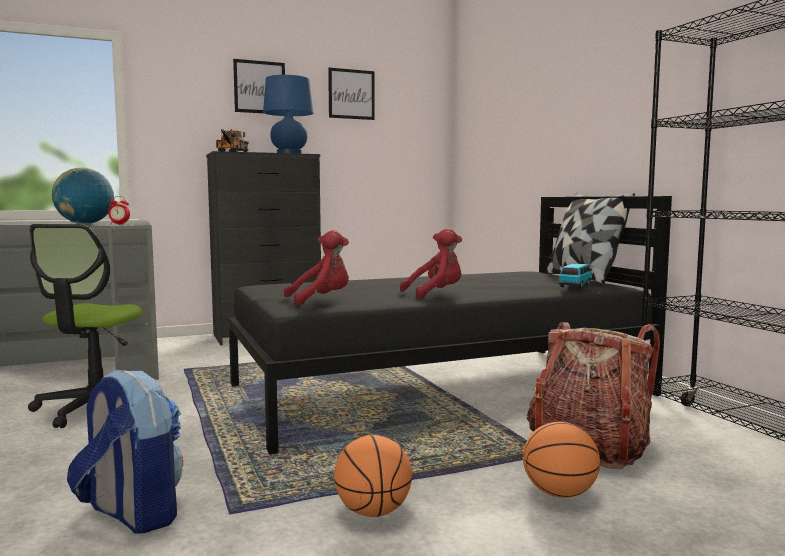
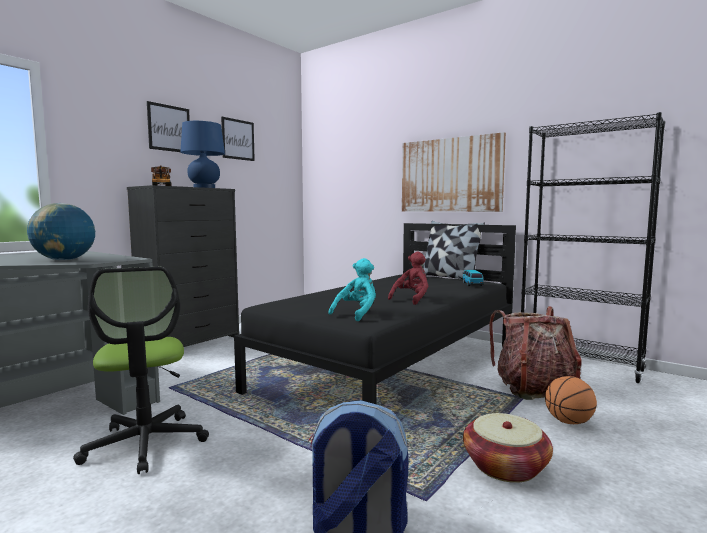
camera: 30 degrees left, 0 degrees up
alarm clock [108,196,130,225] -> none
red plush toy [284,230,349,306] -> turquoise plush toy [328,258,376,321]
basketball [333,435,412,517] -> basket [463,413,553,483]
none -> picture [402,132,506,212]

